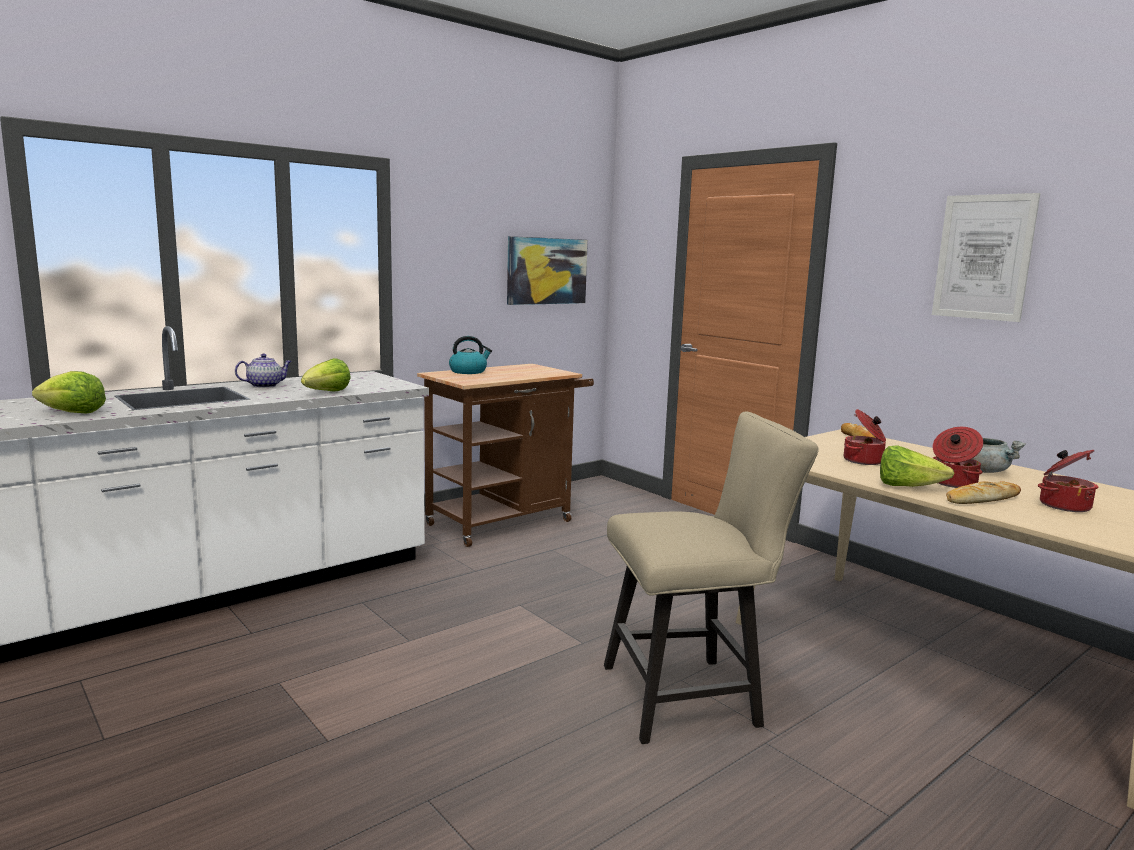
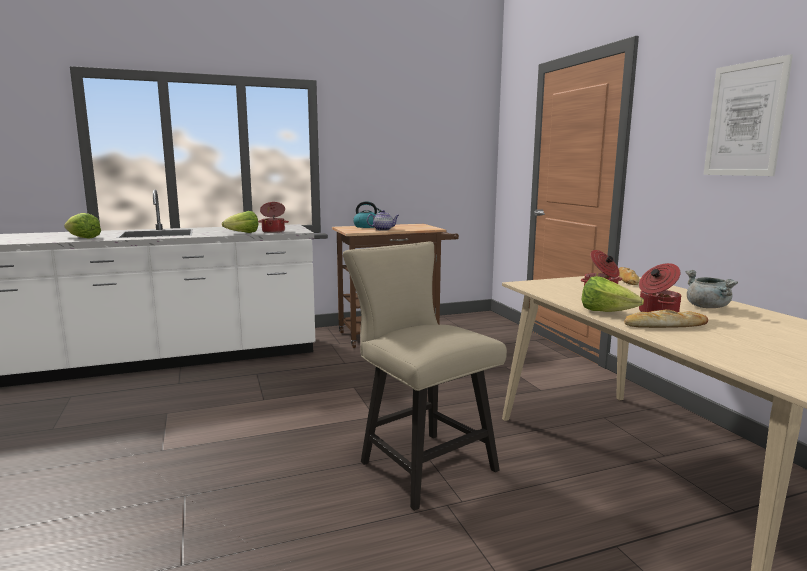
camera: 20 degrees right, 0 degrees up
teapot [235,354,292,388] -> teapot moved to [367,210,399,231]
picture [507,236,588,305] -> none
beige chair [604,412,819,744] -> beige chair turned 135 degrees counterclockwise [343,242,507,511]
cooking pot [1038,450,1099,512] -> cooking pot moved to [258,202,289,233]

